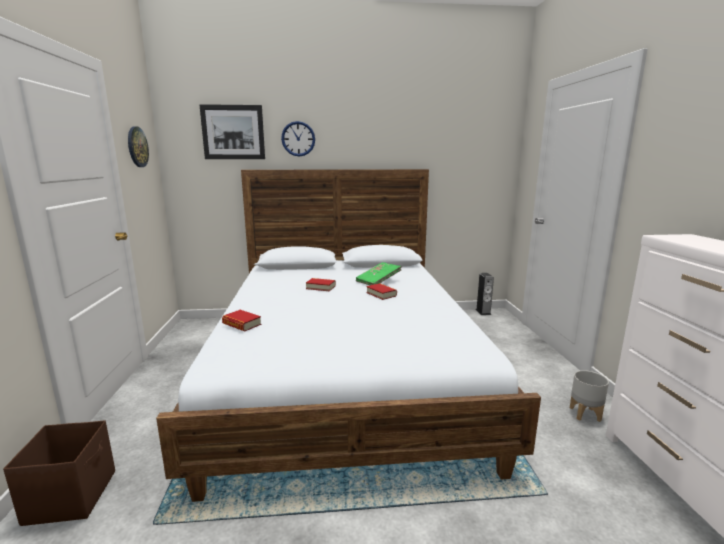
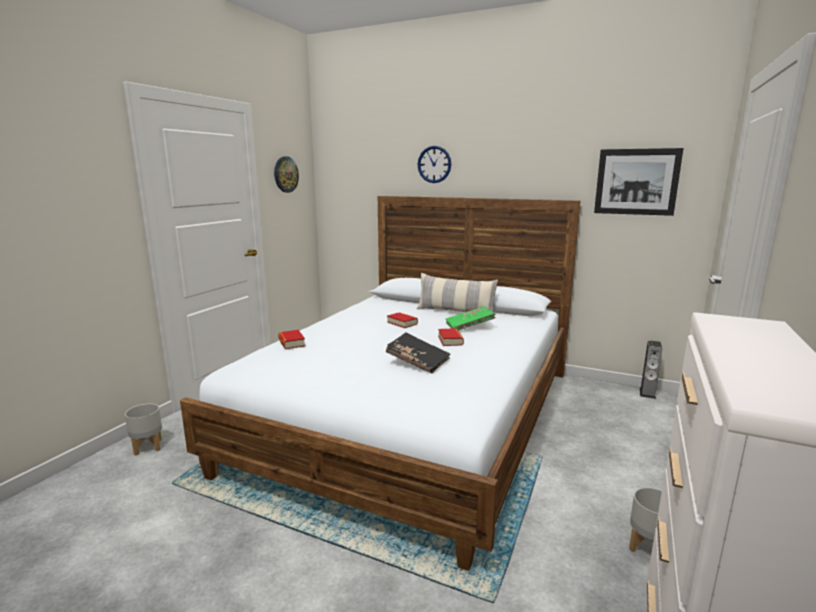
camera: 30 degrees right, 0 degrees up
brown storage box [3,420,115,526] -> grey planter [125,403,162,456]
picture [199,104,265,159] -> picture moved to [594,148,683,216]
none -> black book [386,332,450,374]
none -> pillow [417,273,498,312]

